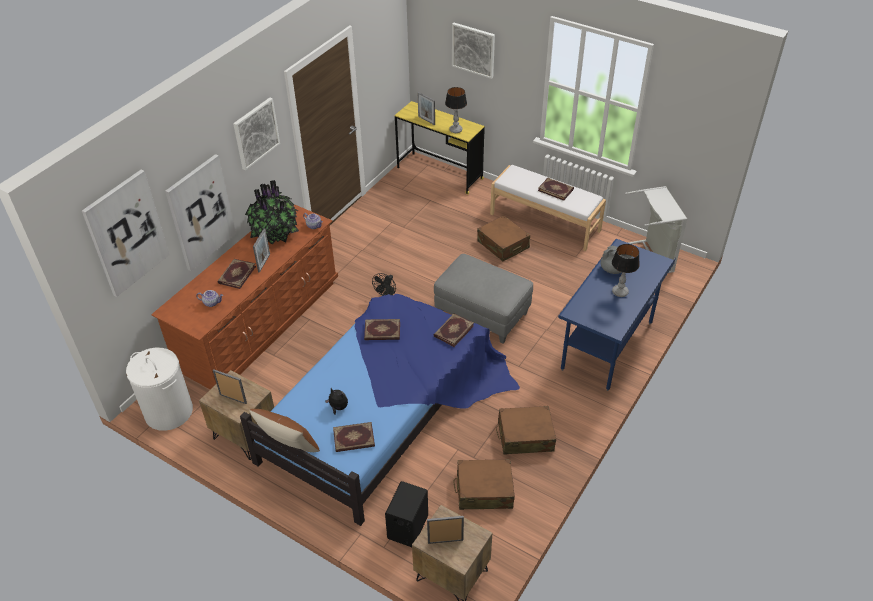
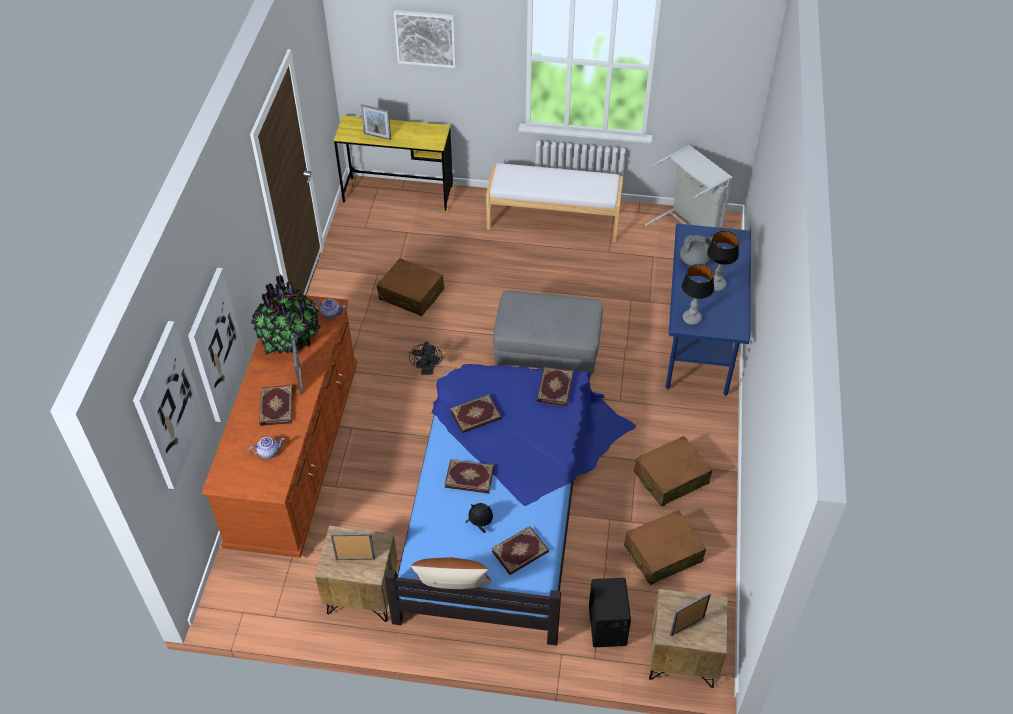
camera: 25 degrees left, 5 degrees up
white laundry basket [126,348,193,431] -> none
picture [233,98,280,170] -> none
table lamp [445,87,467,133] -> table lamp moved to [682,264,714,325]
brown suitcase [477,215,530,261] -> brown suitcase moved to [377,258,444,316]
book [538,178,574,201] -> book moved to [445,459,494,494]

